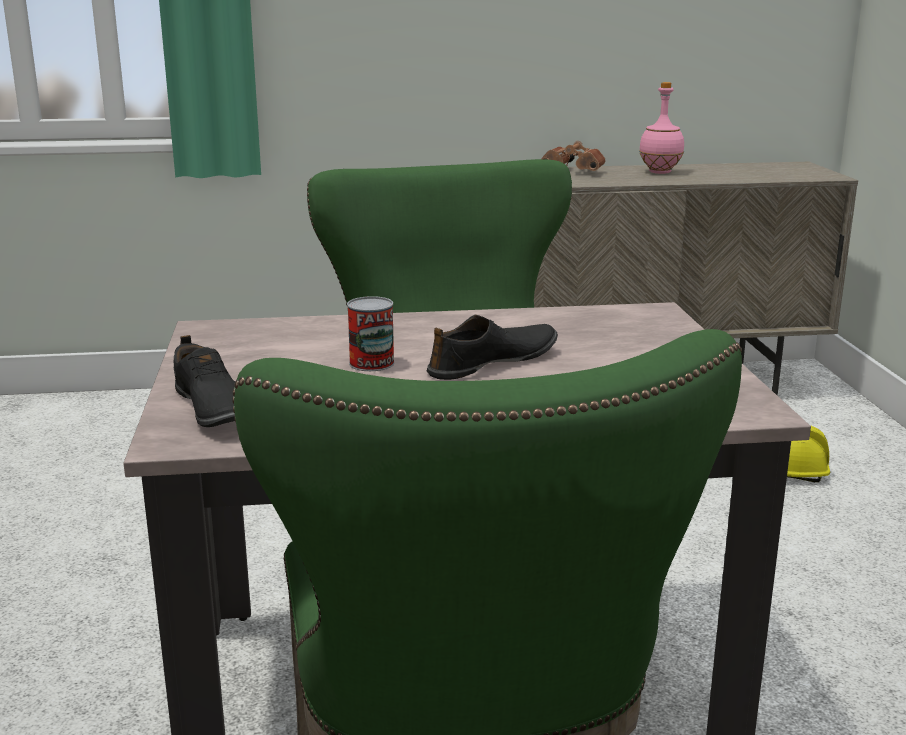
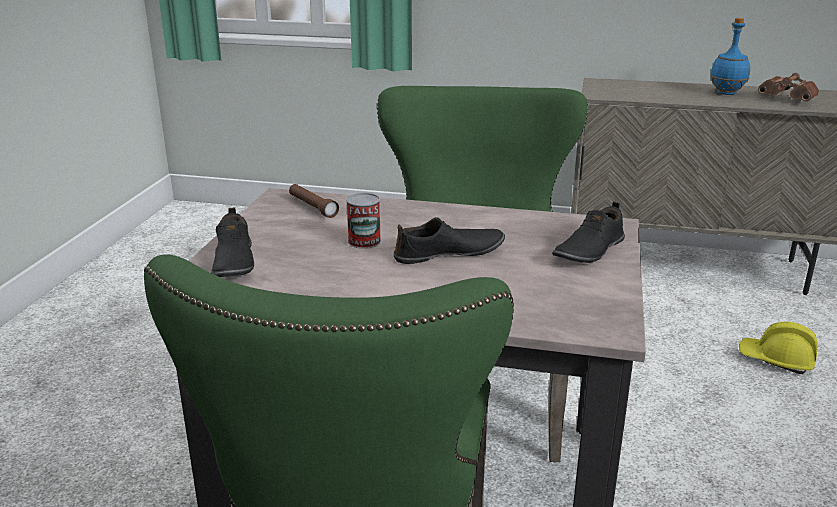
camera: 20 degrees right, 5 degrees up
brown binoculars [541,141,605,171] -> brown binoculars moved to [758,73,819,102]
pink bottle [639,82,684,174] -> blue bottle [710,18,750,95]
none -> brown flashlight [289,184,339,218]
none -> black shoe [552,201,625,263]

